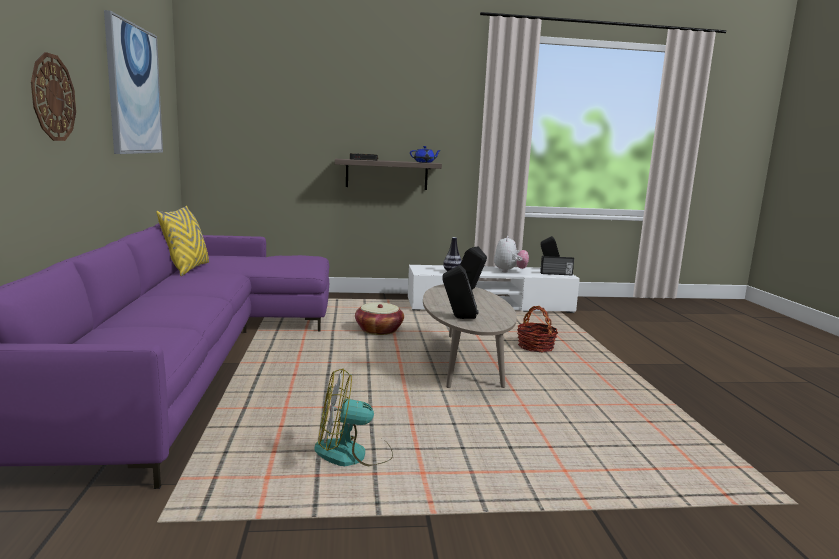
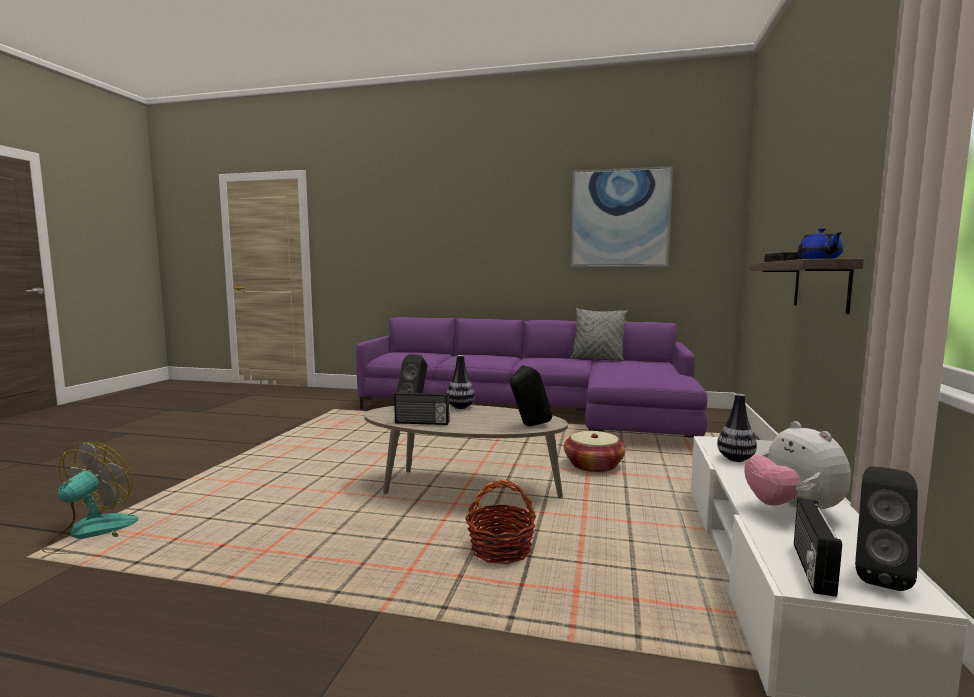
camera: 110 degrees right, 5 degrees down
wall clock [31,52,76,141] -> none
yellow pillow [156,206,209,276] -> grey pillow [570,308,628,361]
fan [314,368,393,466] -> fan moved to [42,442,138,554]
plush toy [494,236,529,272] -> plush toy turned 45 degrees clockwise [744,421,851,509]
none -> radio [394,392,449,425]
none -> vase [447,355,475,409]

